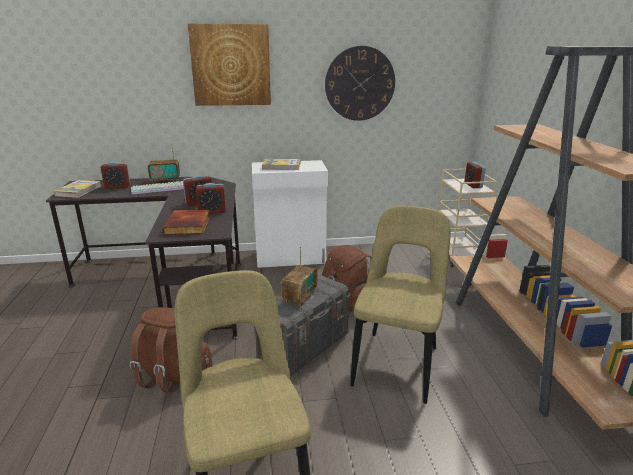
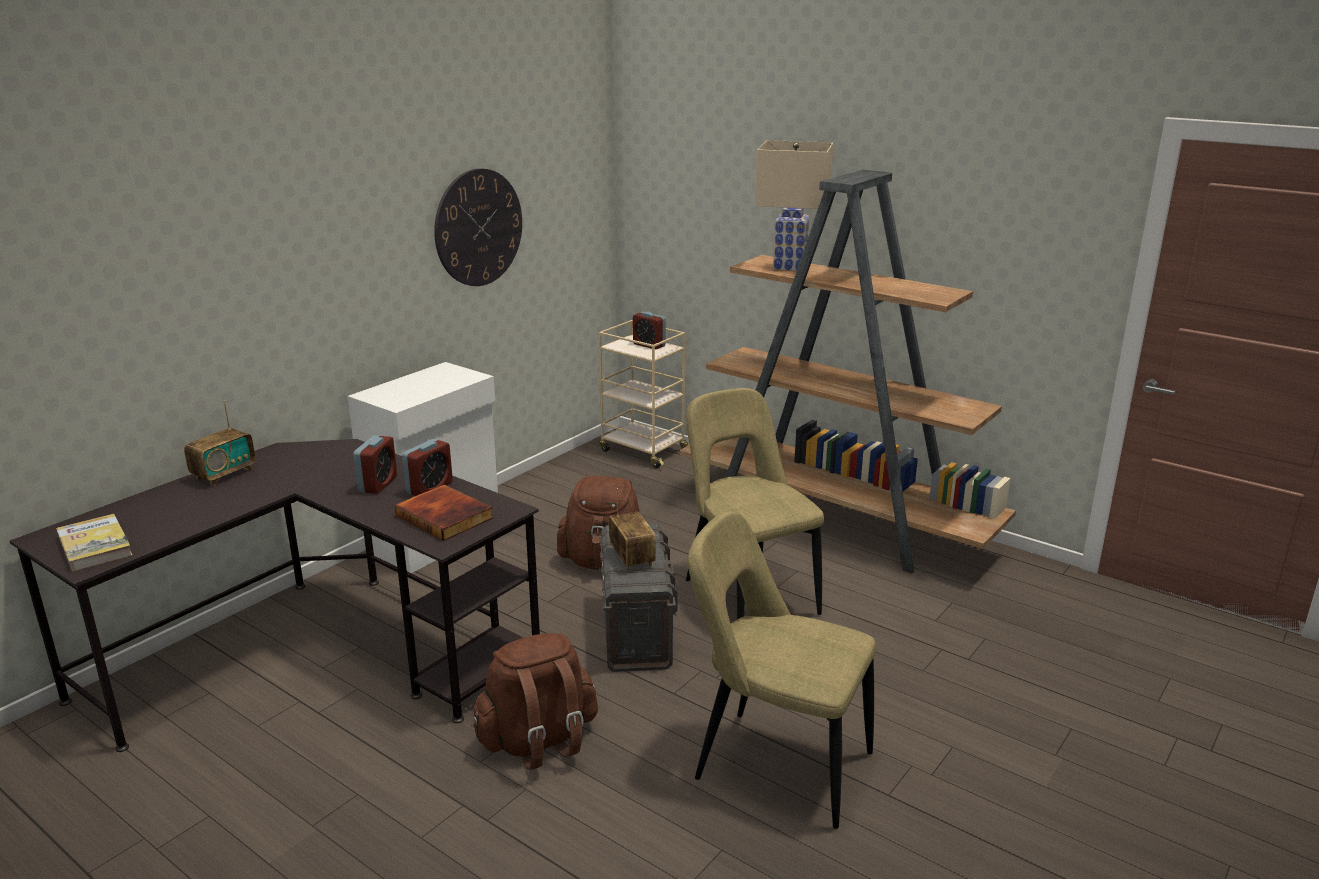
camera: 45 degrees left, 0 degrees up
alarm clock [101,162,131,189] -> none
keyboard [131,181,184,195] -> none
picture [188,24,271,106] -> none
book [262,159,300,170] -> none
none -> beige table lamp [755,140,833,271]

